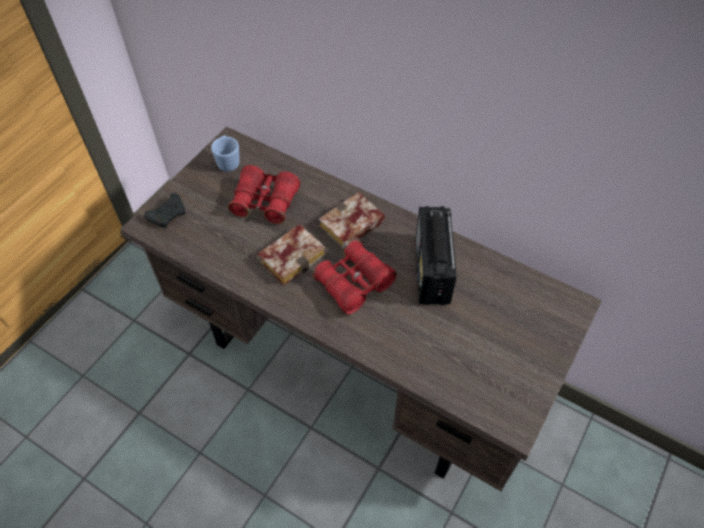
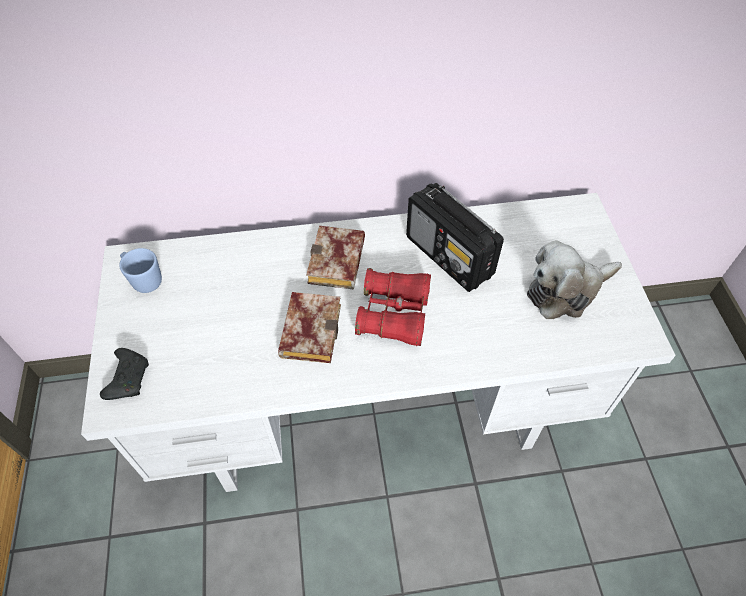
camera: 40 degrees left, 0 degrees up
brown desk [120,126,602,492] -> white desk [81,193,676,492]
red binoculars [228,165,300,224] -> none
none -> plush toy [527,240,622,319]

